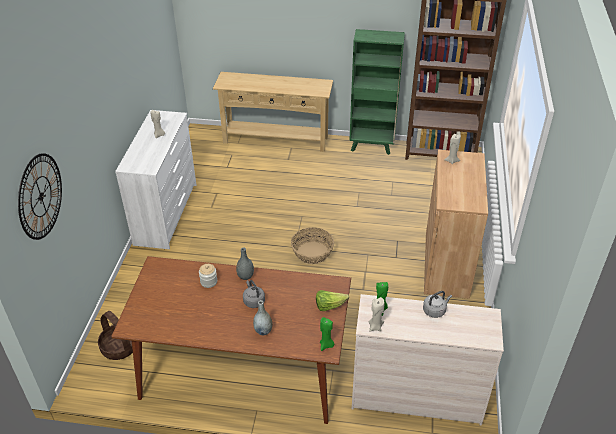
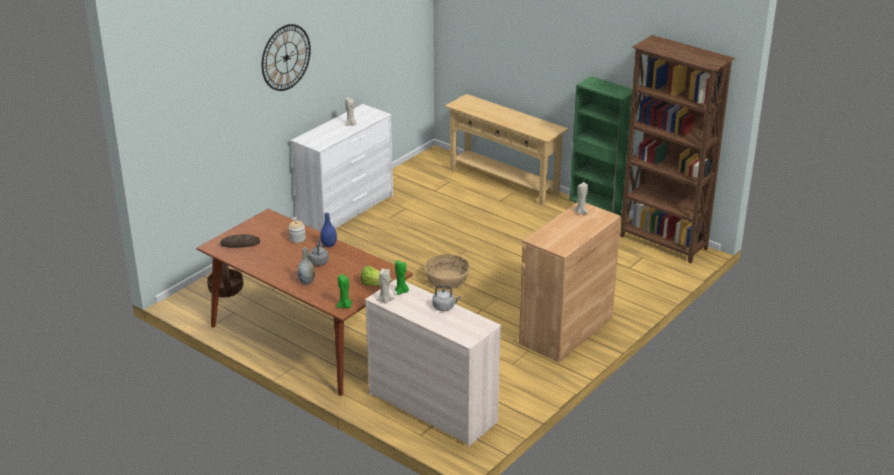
camera: 30 degrees right, 10 degrees down
wall clock [18,153,62,240] -> wall clock moved to [262,24,311,91]
grey vase [236,247,254,280] -> blue vase [320,213,337,247]
none -> bread [220,234,260,248]

